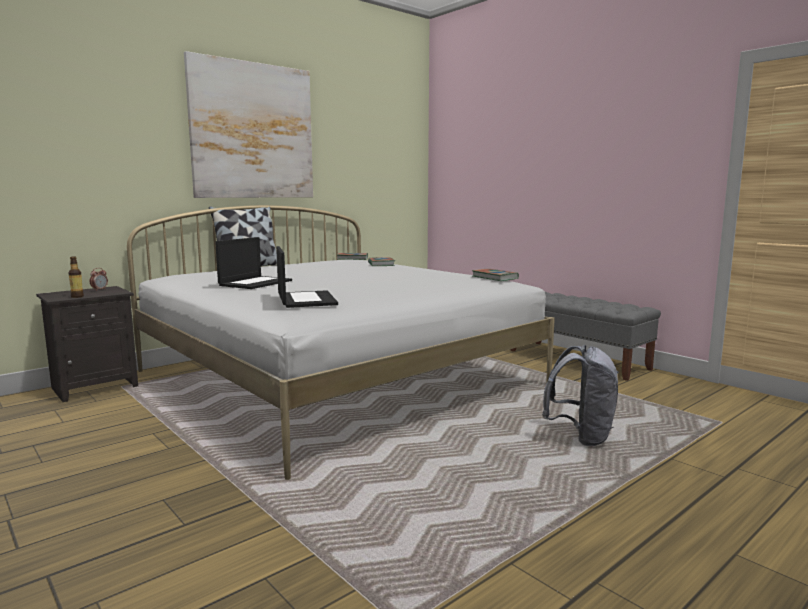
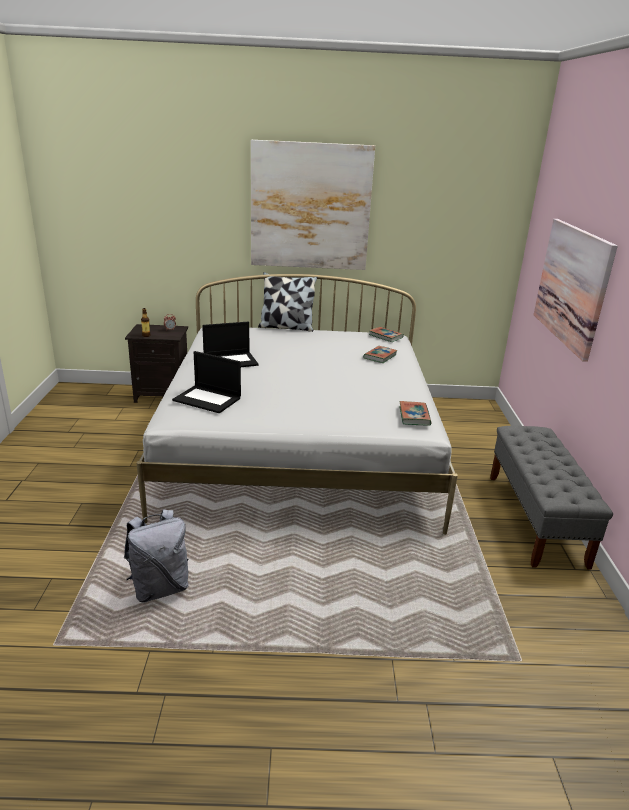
camera: 40 degrees right, 15 degrees up
laptop [276,246,338,308] -> laptop turned 90 degrees clockwise [172,351,241,413]
grey backpack [542,345,619,446] -> grey backpack moved to [124,509,189,603]
none -> picture [533,219,618,362]

